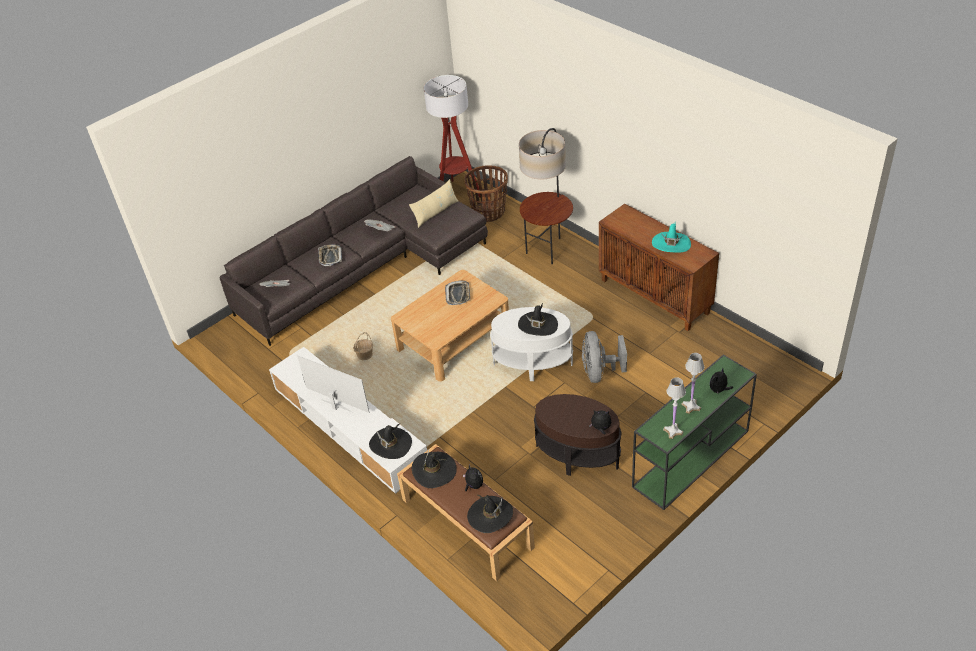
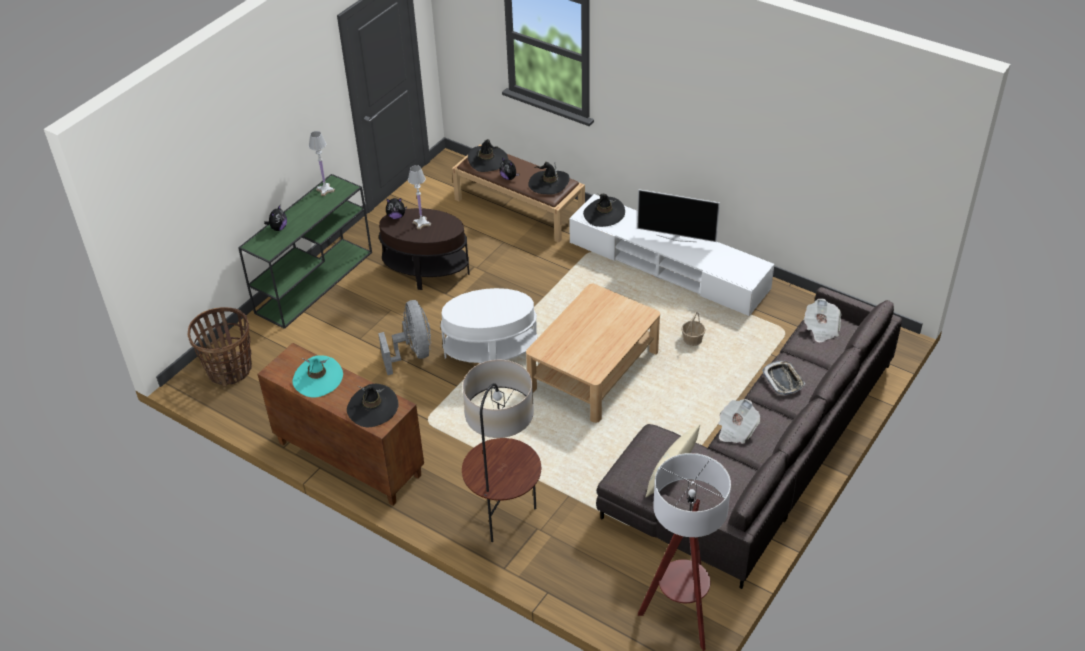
camera: 165 degrees right, 0 degrees up
tray [445,280,470,305] -> none
basket [464,165,508,222] -> basket moved to [188,307,252,386]
black hat [518,303,558,336] -> black hat moved to [347,384,399,427]
white table lamp [681,353,705,414] -> white table lamp moved to [408,165,431,230]

